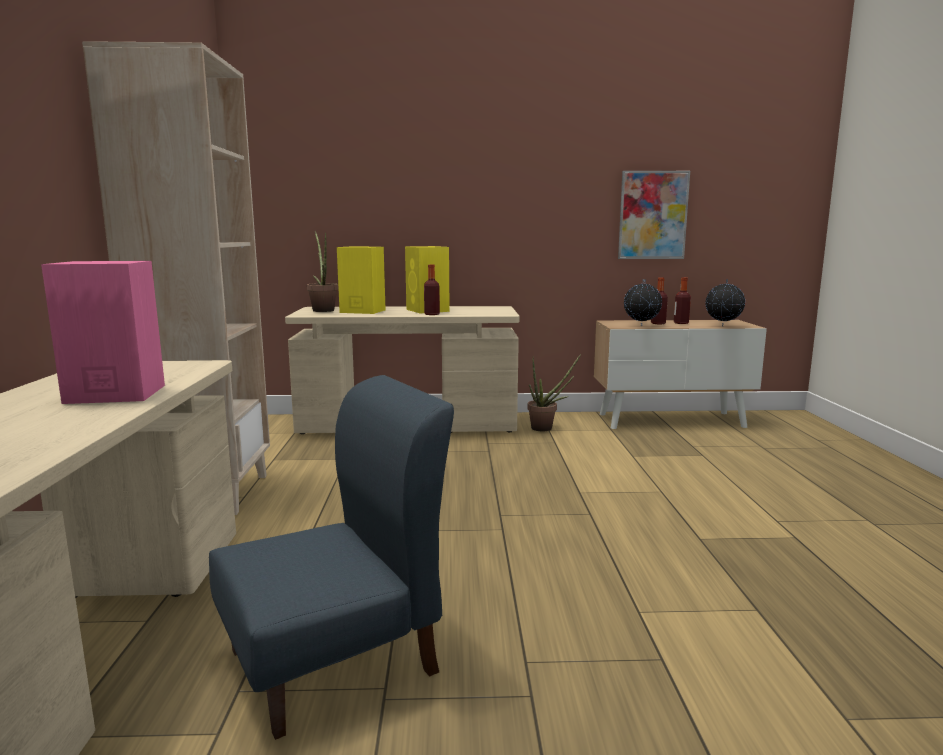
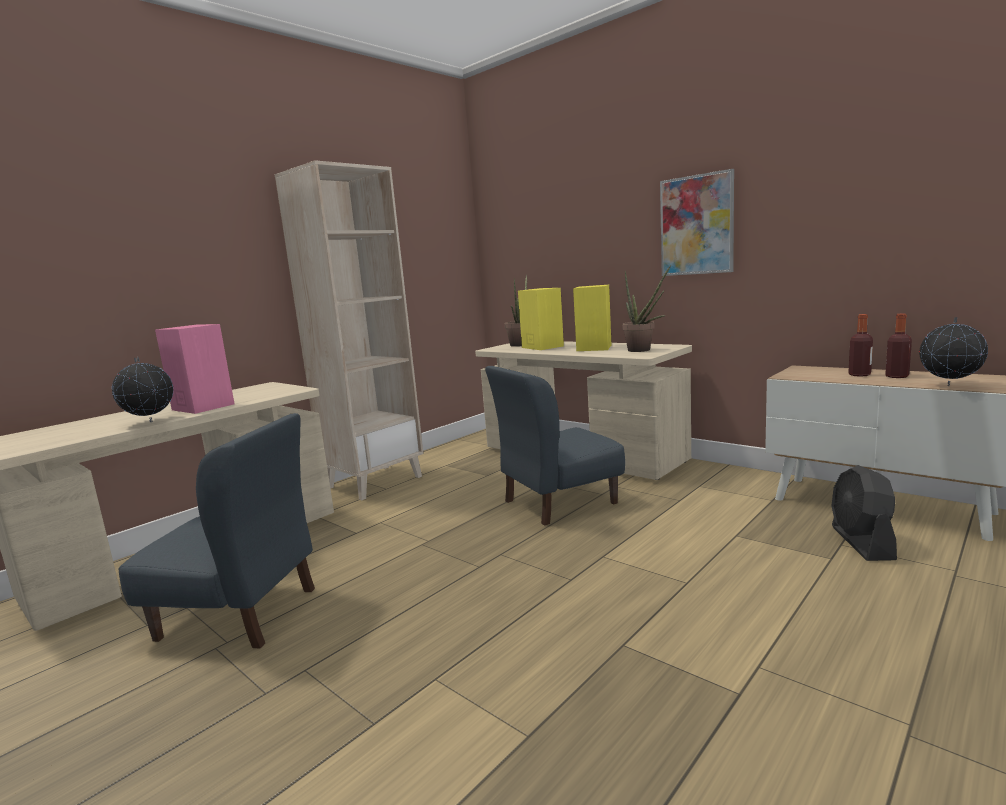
camera: 45 degrees right, 0 degrees up
bottle [424,264,440,315] -> none
potted plant [527,354,581,431] -> potted plant moved to [622,265,671,352]
picture [618,171,690,259] -> picture moved to [660,169,734,276]
globe [624,279,662,325] -> globe moved to [112,357,173,422]
none -> blue chair [485,366,625,526]
none -> black fan [831,465,897,561]

